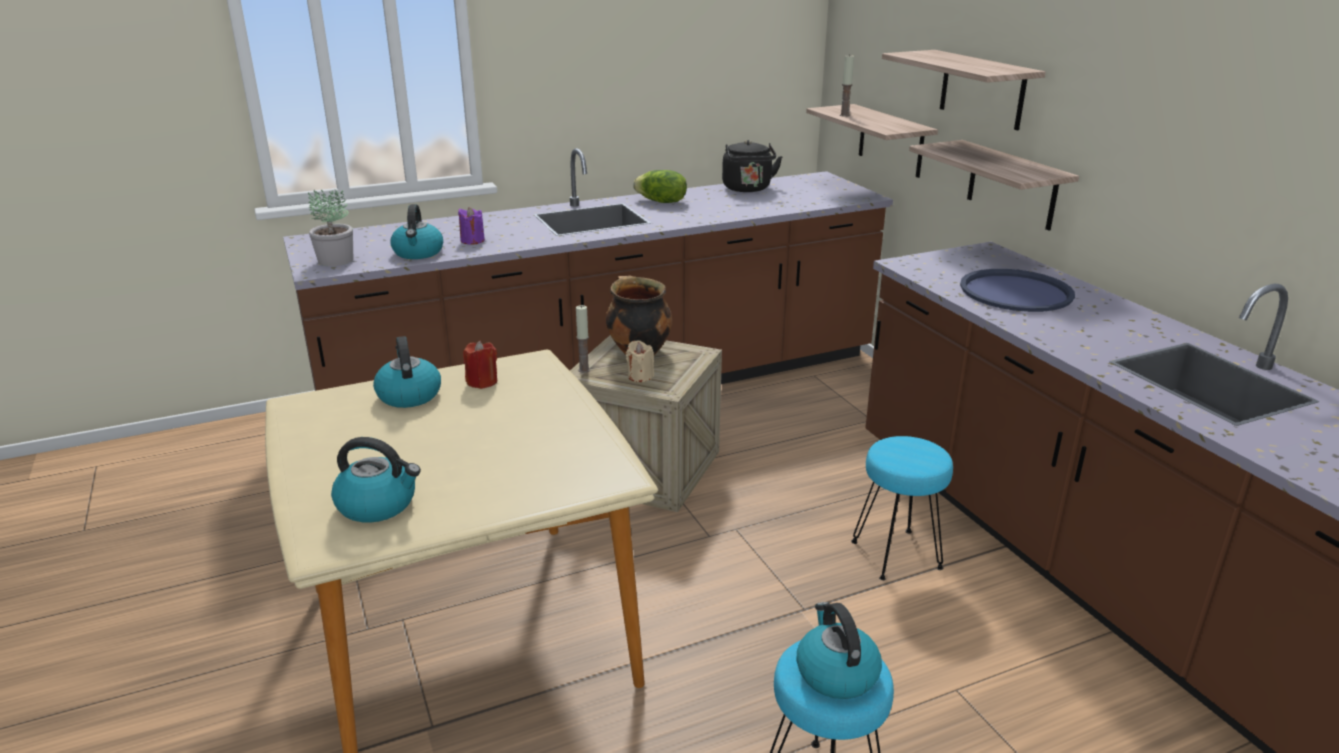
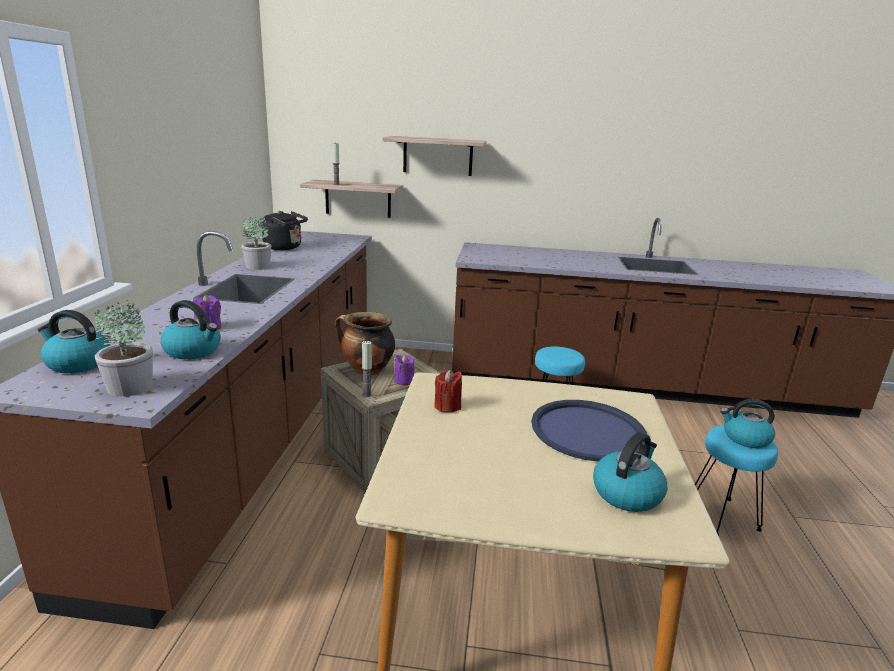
camera: 60 degrees left, 5 degrees down
kettle [373,336,441,408] -> kettle moved to [38,310,110,373]
beige candle [626,340,654,382] -> purple candle [394,354,414,385]
lettuce [633,170,687,203] -> potted plant [241,216,271,270]
shelf [909,140,1079,231] -> none
blue tray [960,269,1075,312] -> blue tray moved to [531,400,647,462]

